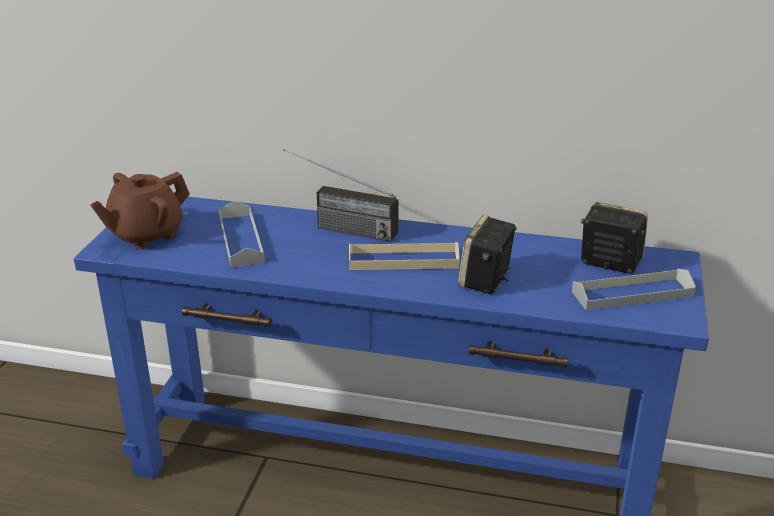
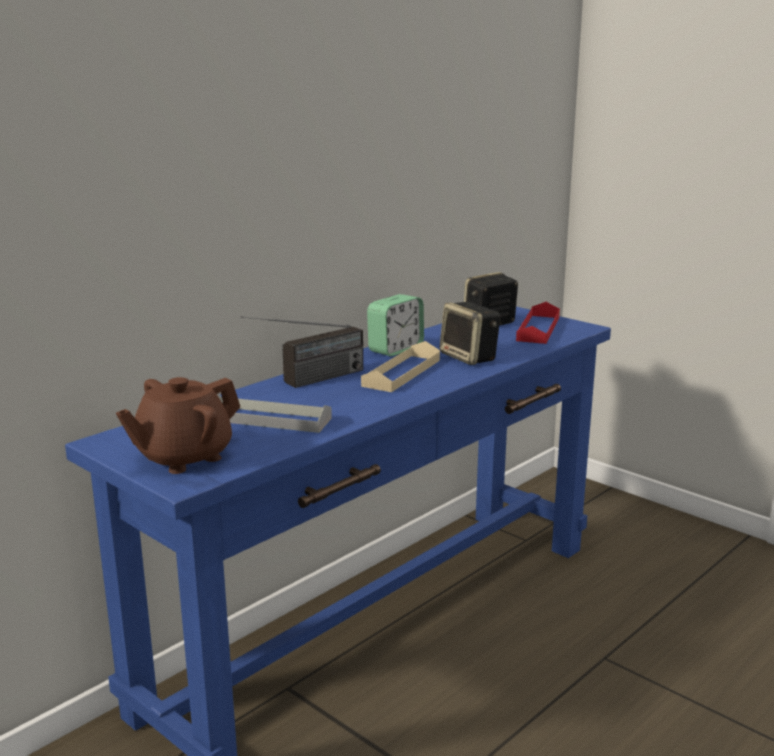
camera: 60 degrees left, 10 degrees down
brown teapot [90,172,190,249] -> brown teapot turned 60 degrees clockwise [116,377,240,474]
grey tray [572,269,696,311] -> red tray [516,302,560,344]
none -> alarm clock [367,294,424,356]

